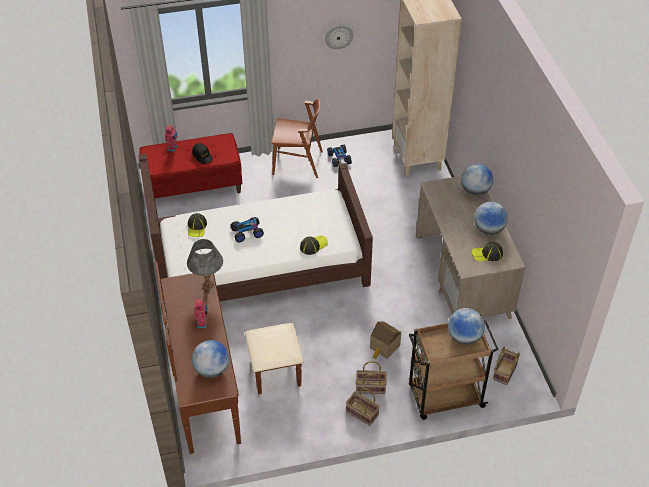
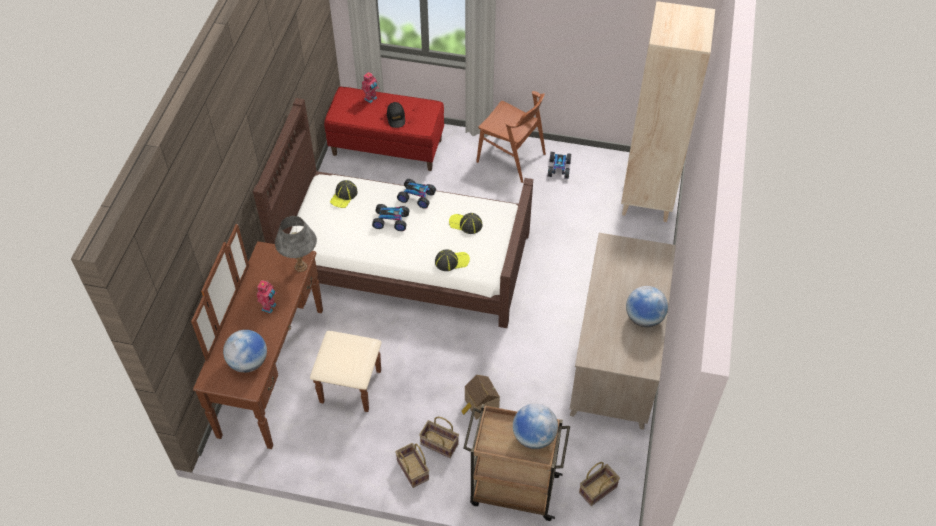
camera: 25 degrees right, 5 degrees up
wall clock [325,25,354,49] -> none
globe [461,164,493,196] -> none
cap [472,242,503,261] -> cap moved to [449,213,482,234]
none -> toy car [397,179,436,209]

